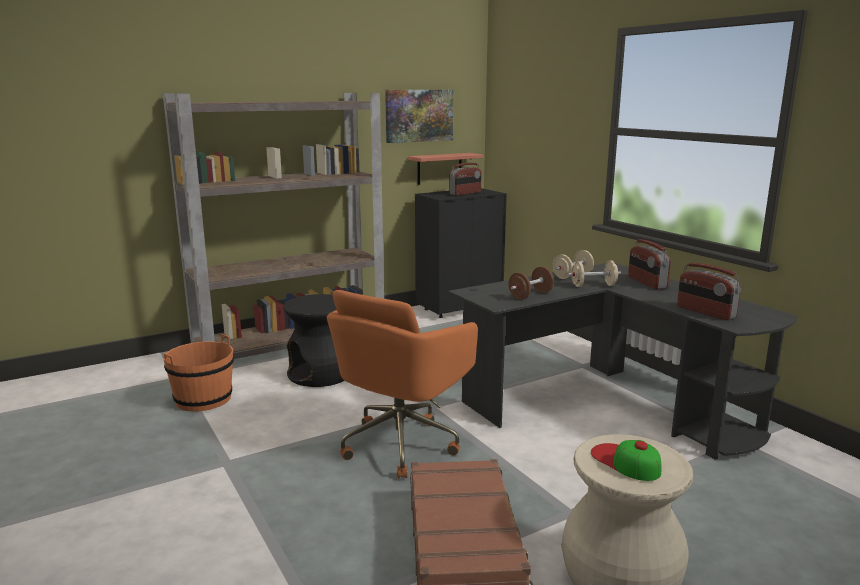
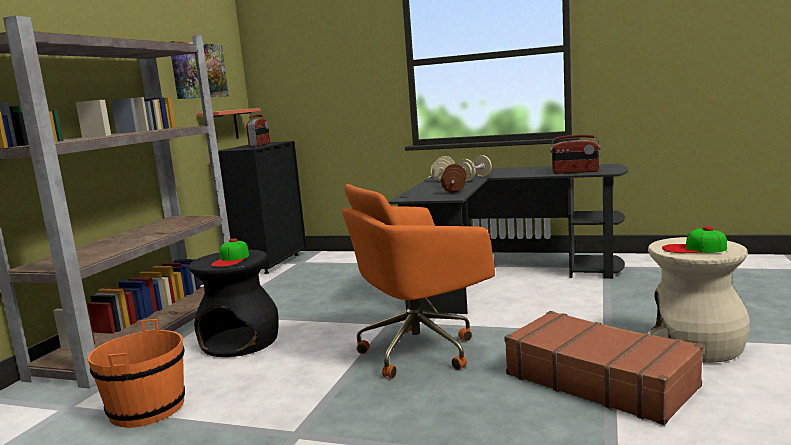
camera: 40 degrees left, 5 degrees down
orange office chair [327,290,478,478] -> orange office chair turned 75 degrees clockwise [342,184,495,378]
radio [628,239,671,289] -> none
none -> cap [211,239,249,267]

